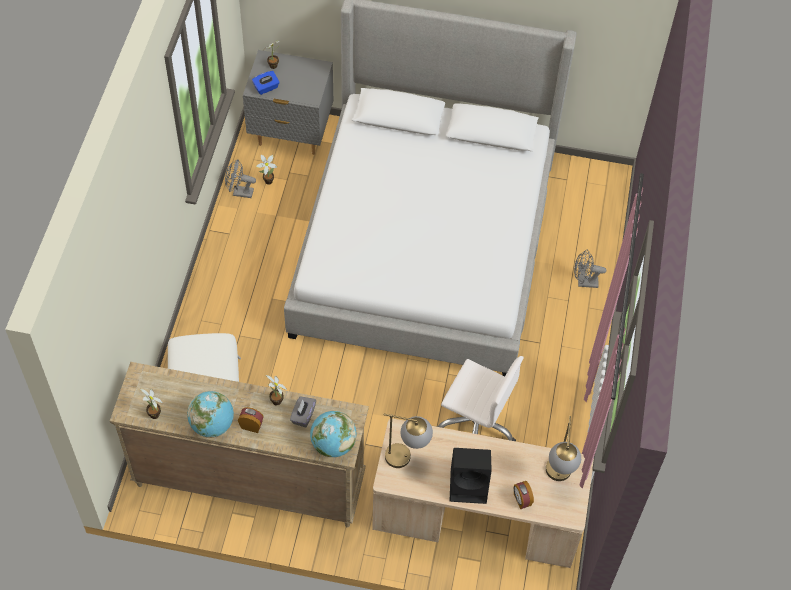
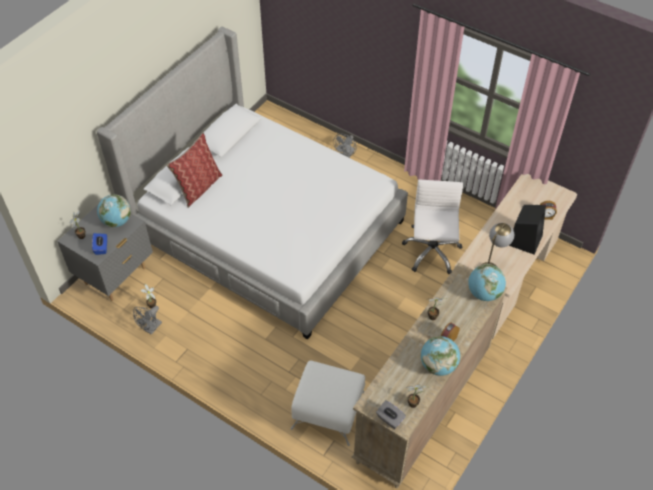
camera: 65 degrees left, 5 degrees down
grey tissue box [290,396,316,428] -> grey tissue box moved to [376,400,406,429]
white office chair [436,356,524,441] -> white office chair turned 45 degrees counterclockwise [402,180,464,274]
table lamp [546,416,581,481] -> none
none -> globe [97,194,131,227]
none -> pillow [167,132,222,208]

